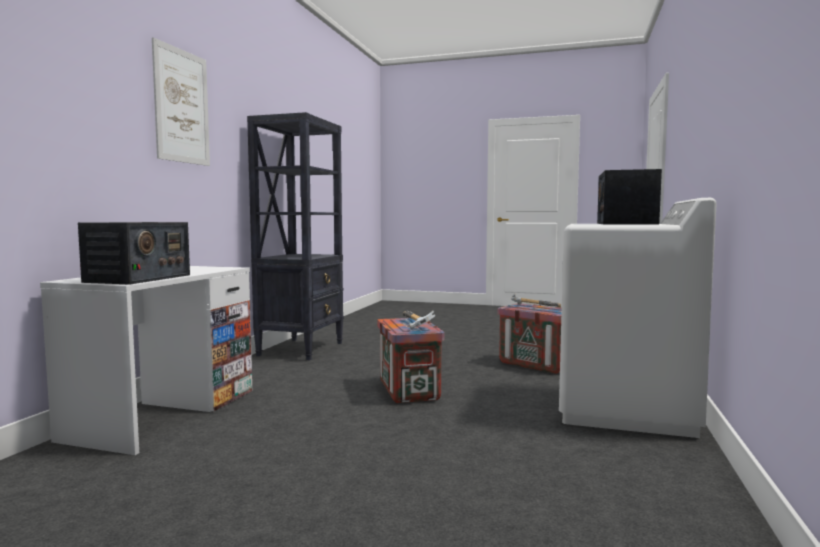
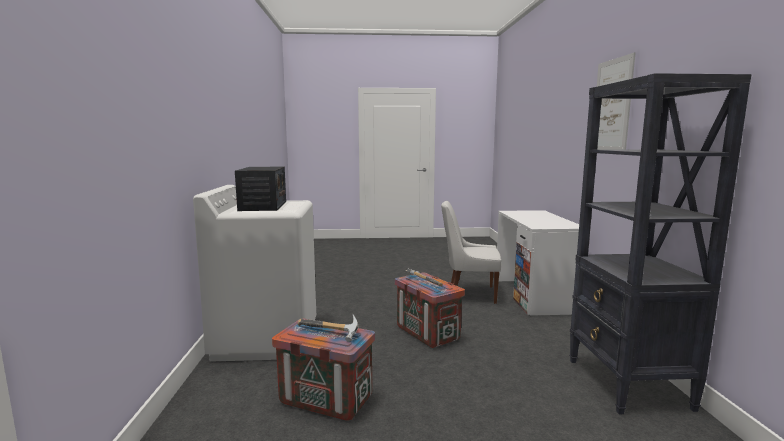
camera: 160 degrees right, 5 degrees up
radio [78,222,190,285] -> none
none -> white chair [441,201,501,304]

